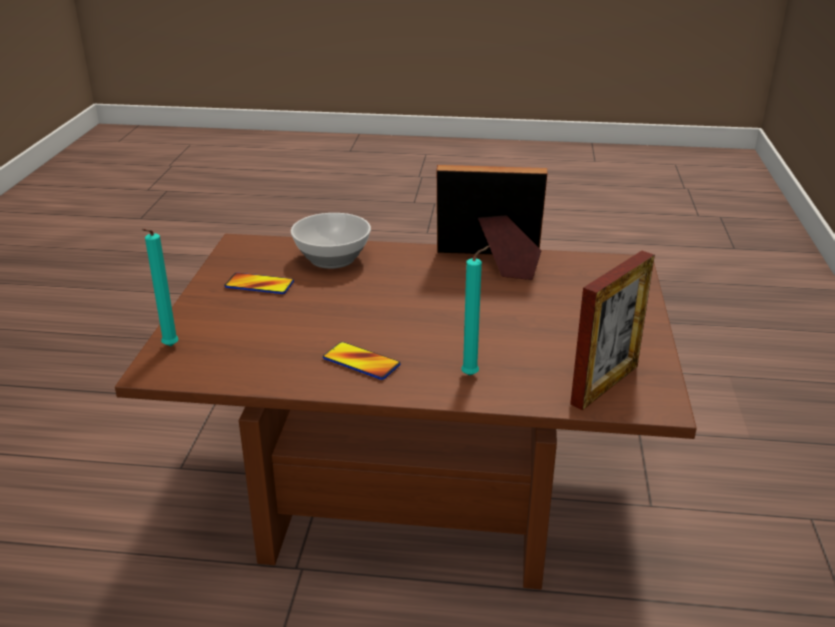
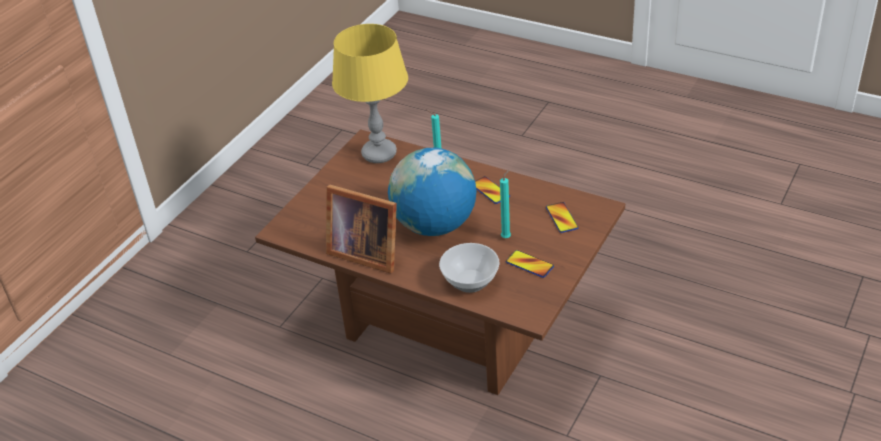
camera: 155 degrees left, 10 degrees up
turquoise candle [141,228,179,346] -> turquoise candle moved to [500,169,511,238]
picture frame [570,251,655,410] -> yellow table lamp [332,24,408,163]
none -> globe [388,148,476,236]
none -> phone [546,202,578,233]

